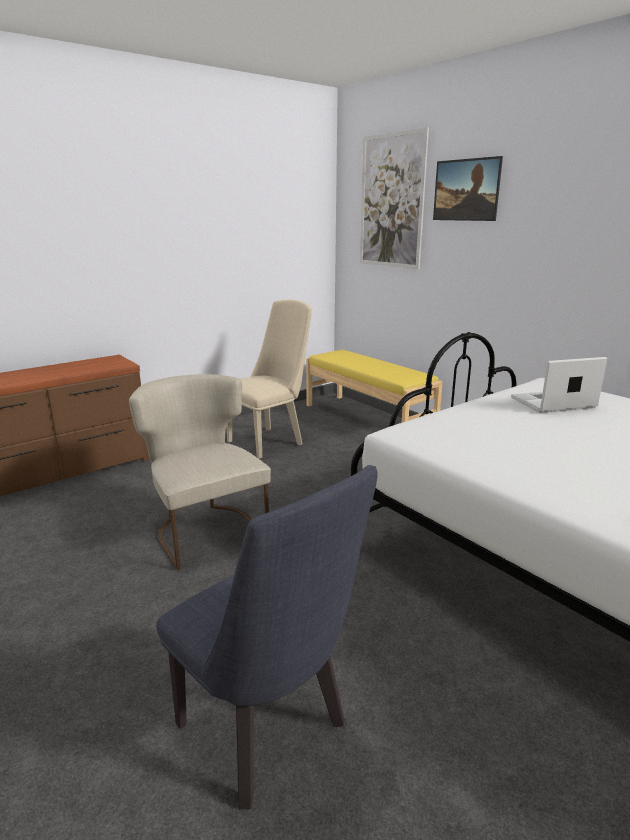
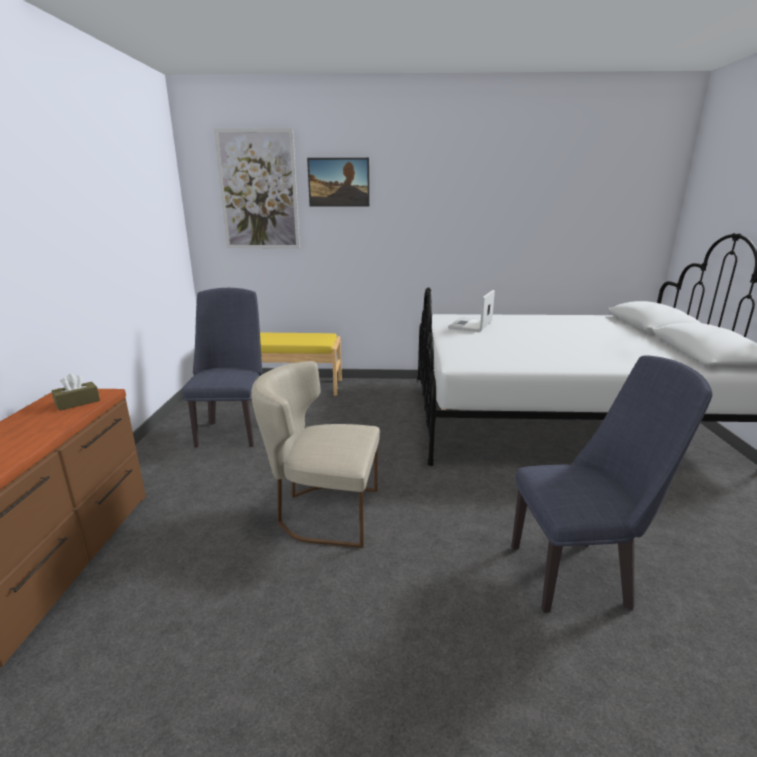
camera: 50 degrees left, 0 degrees up
beige chair [226,300,312,459] -> blue chair [182,288,262,447]
none -> brown tissue box [52,373,100,411]

